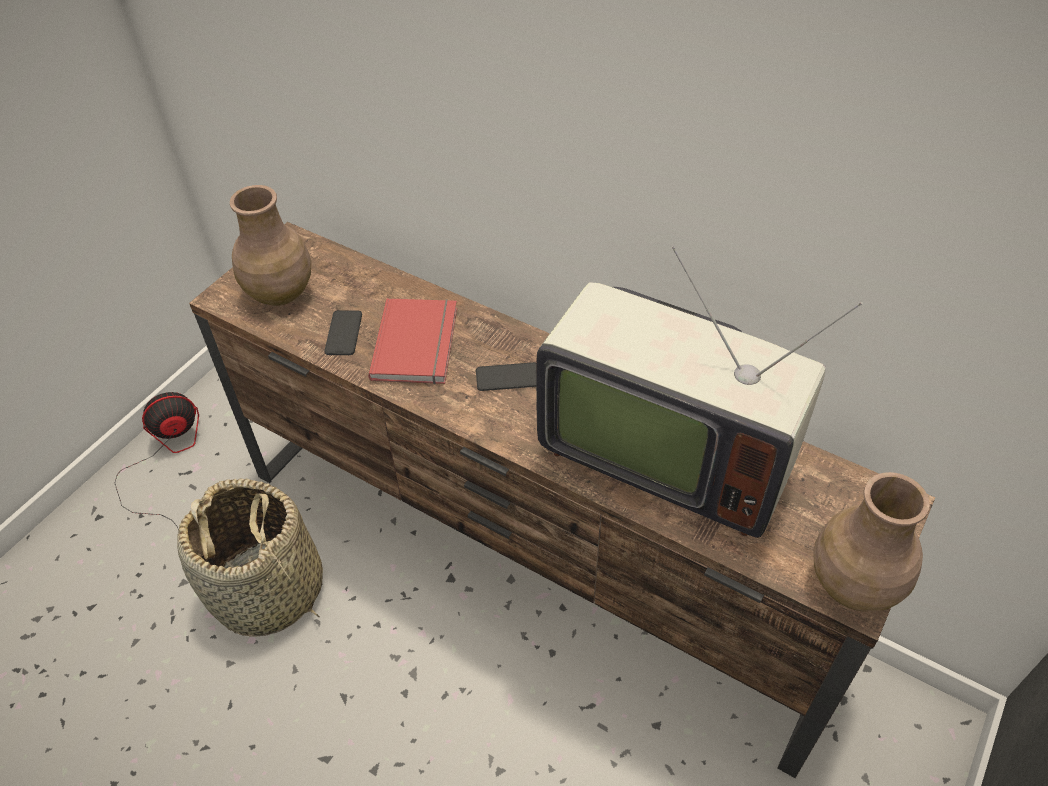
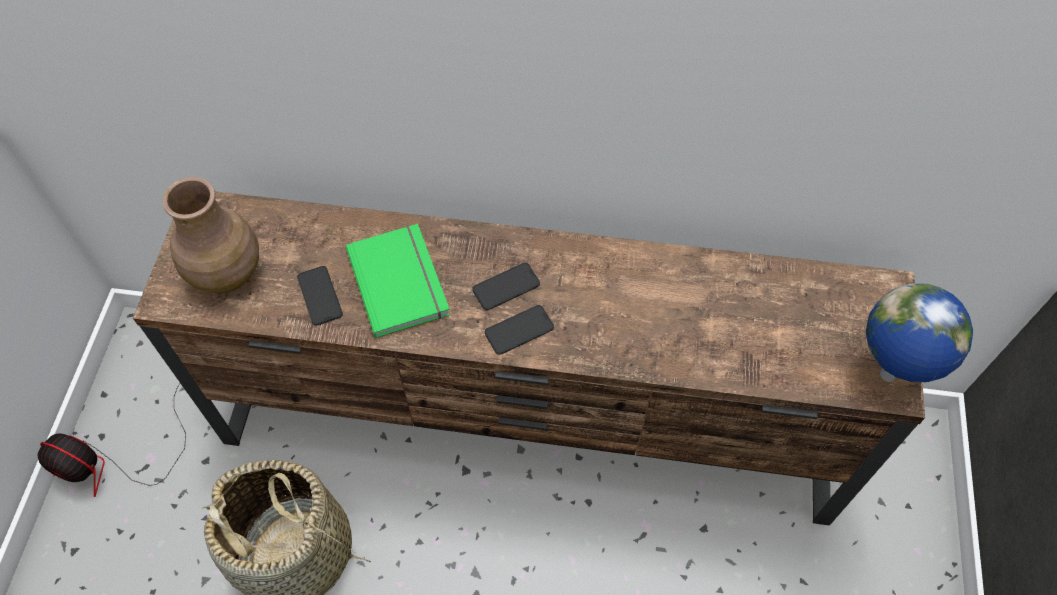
camera: 25 degrees left, 10 degrees up
fan [115,392,199,530] -> fan turned 105 degrees counterclockwise [38,384,186,497]
red book [368,298,457,384] -> green book [346,224,450,338]
television [536,246,863,538] -> none
brown vase [813,472,930,611] -> globe [866,283,973,382]
none -> phone [485,305,554,355]

